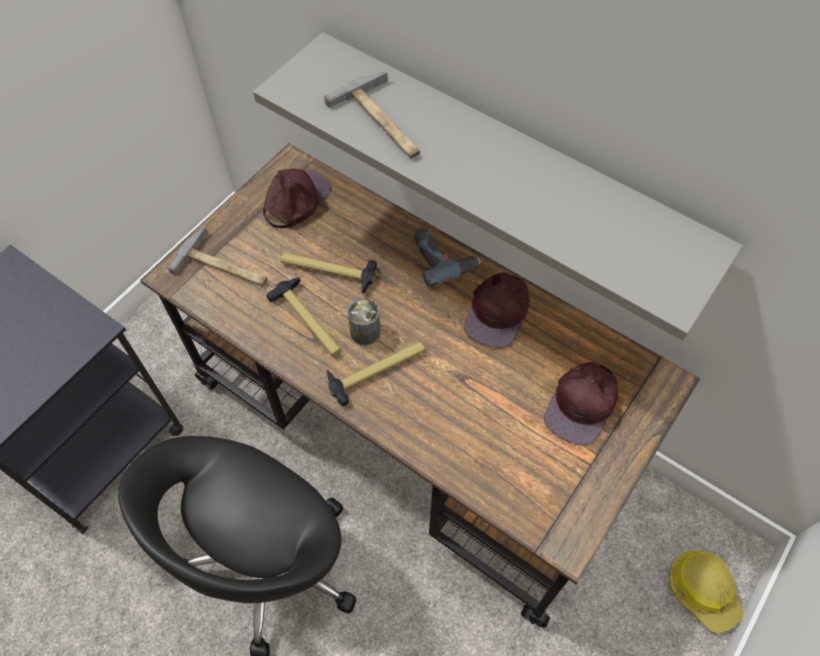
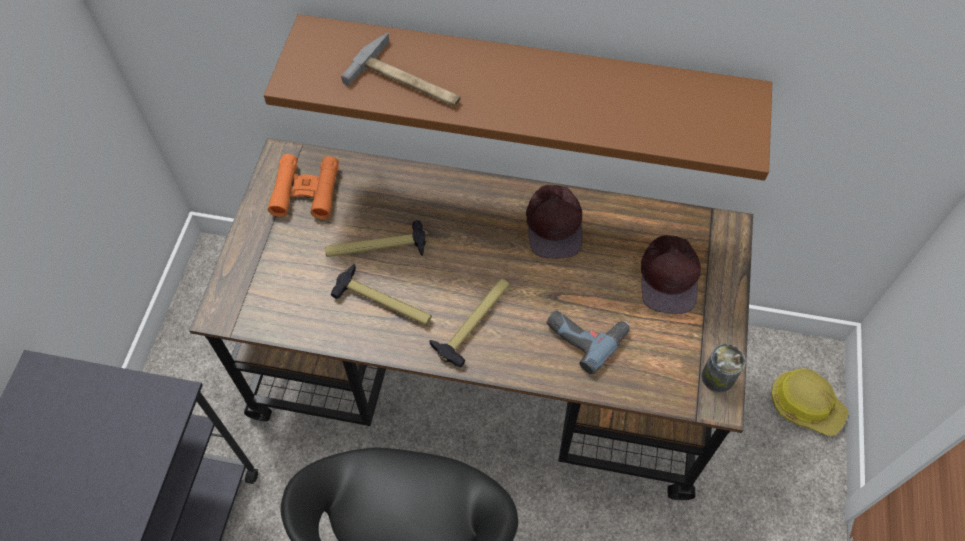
camera: 25 degrees left, 0 degrees up
hammer [168,226,267,286] -> none
grey shelf [253,32,743,341] -> brown shelf [264,14,772,181]
brown cap [263,169,331,228] -> orange binoculars [268,154,339,219]
can [348,298,381,346] -> can moved to [702,344,746,393]
power drill [414,228,481,287] -> power drill moved to [547,311,630,374]

